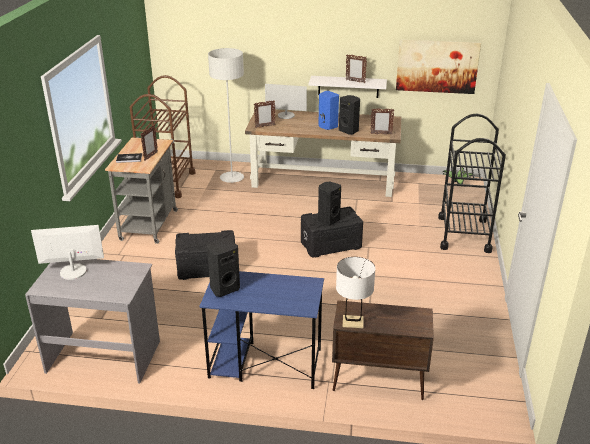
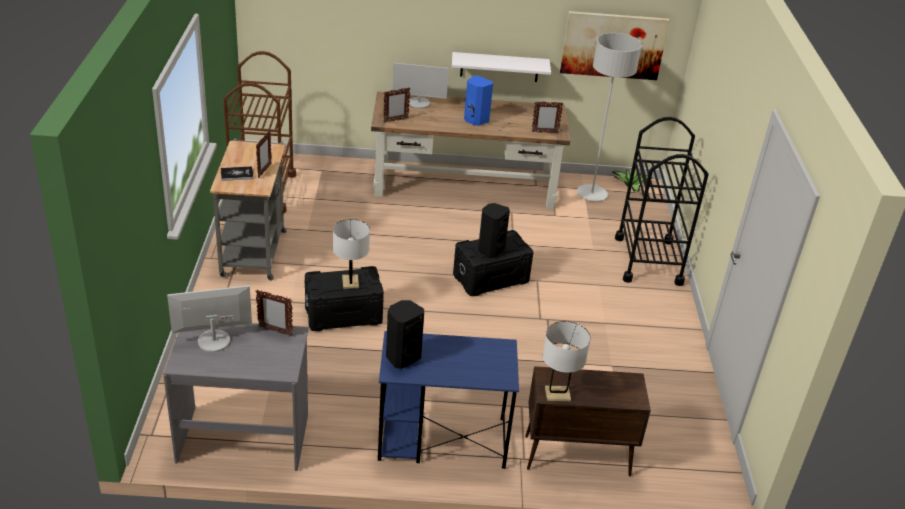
camera: 10 degrees left, 5 degrees up
grey floor lamp [208,48,244,183] -> grey floor lamp moved to [577,33,642,201]
black speaker [339,95,360,135] -> none
picture frame [346,54,367,83] -> picture frame moved to [255,290,293,336]
none -> white table lamp [333,219,370,289]

